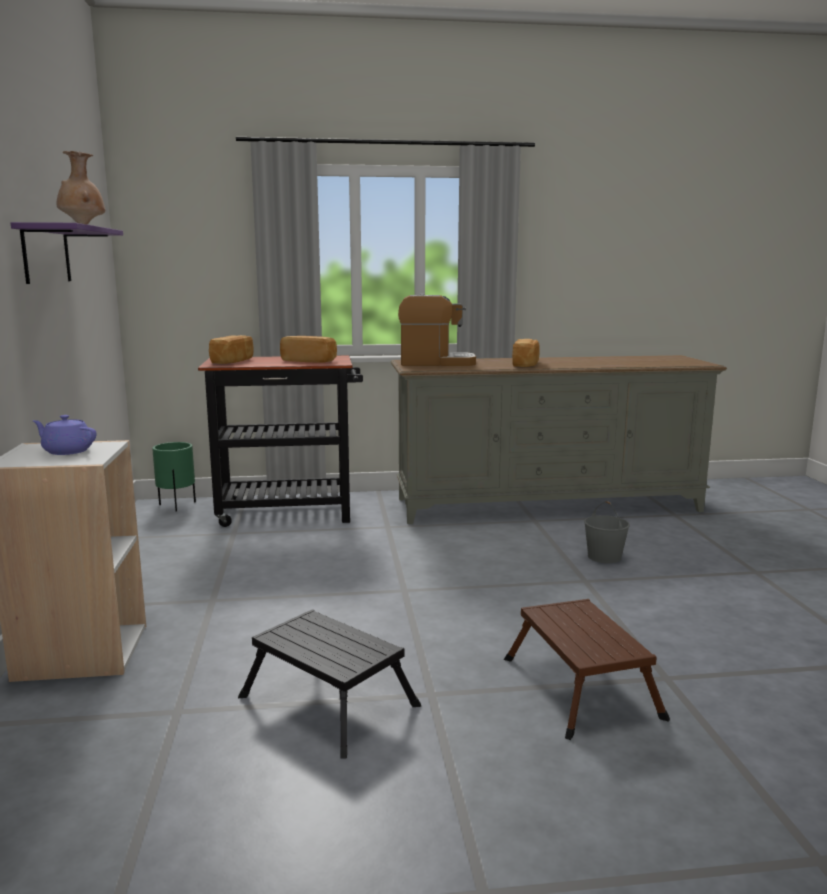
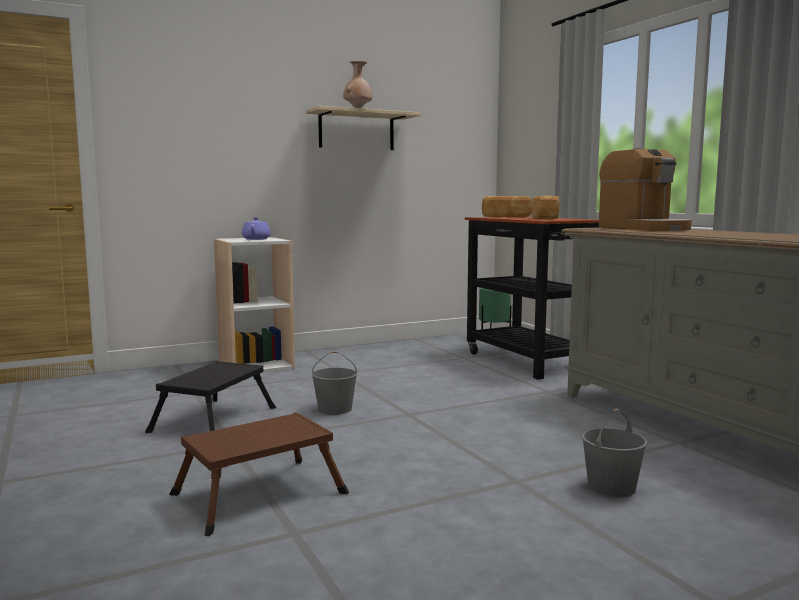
camera: 70 degrees right, 5 degrees down
purple shelf [11,222,123,284] -> beige shelf [306,106,421,150]
bread [512,339,540,367] -> none
none -> grey bucket [312,351,357,415]

